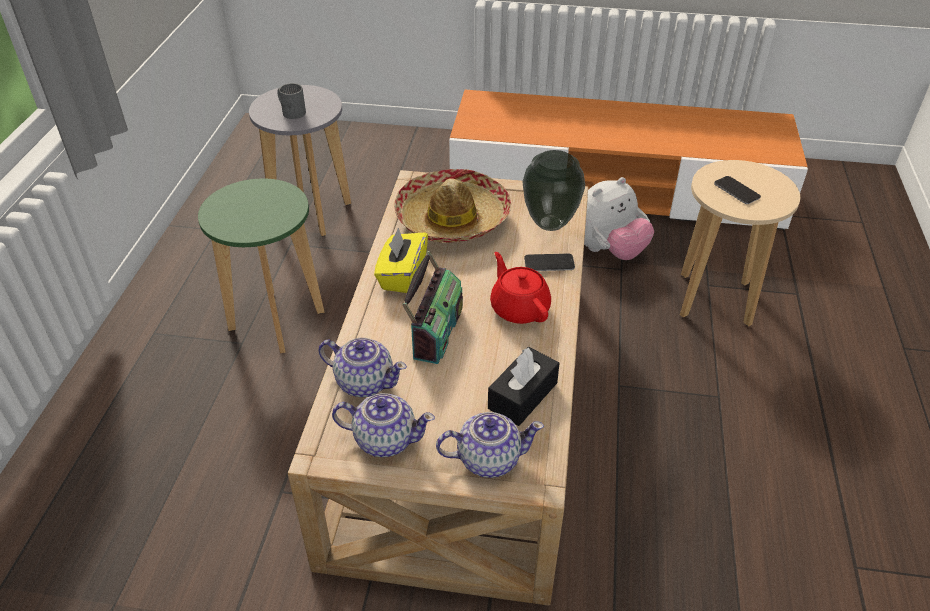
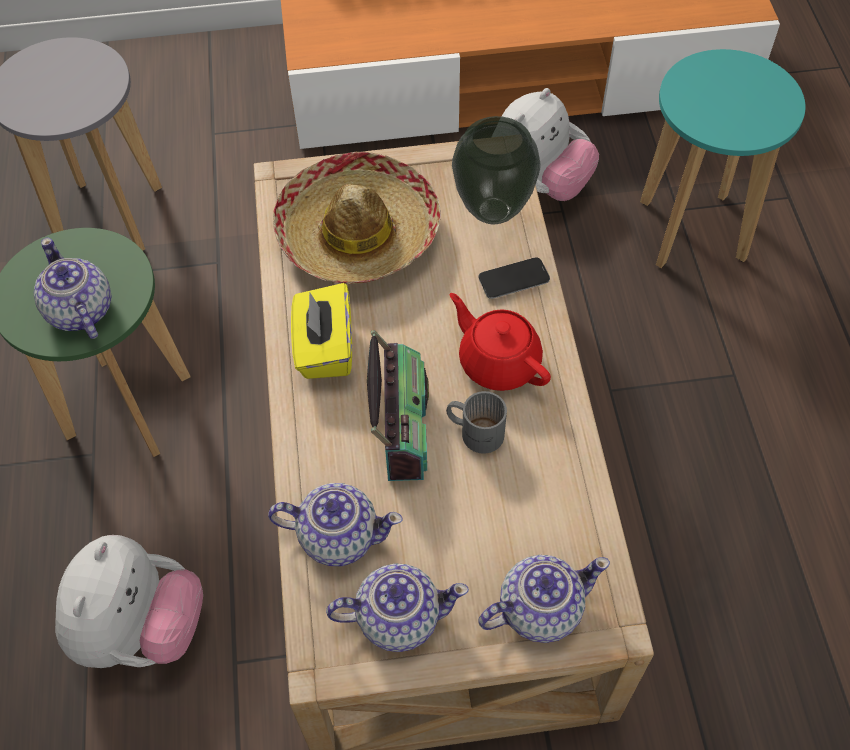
camera: 15 degrees left, 15 degrees up
grey mug [277,83,306,119] -> grey mug moved to [446,391,507,454]
black tissue box [488,347,560,426] -> none
beige stool [680,160,800,326] -> turquoise stool [640,49,806,268]
phone [714,176,761,204] -> none
none -> teapot [33,237,111,339]
none -> plush toy [55,535,203,668]

